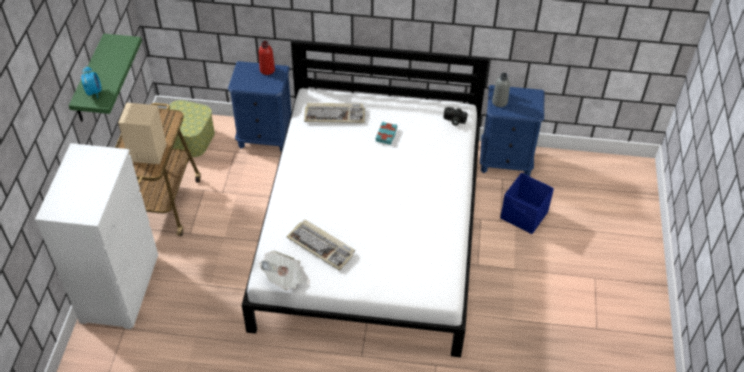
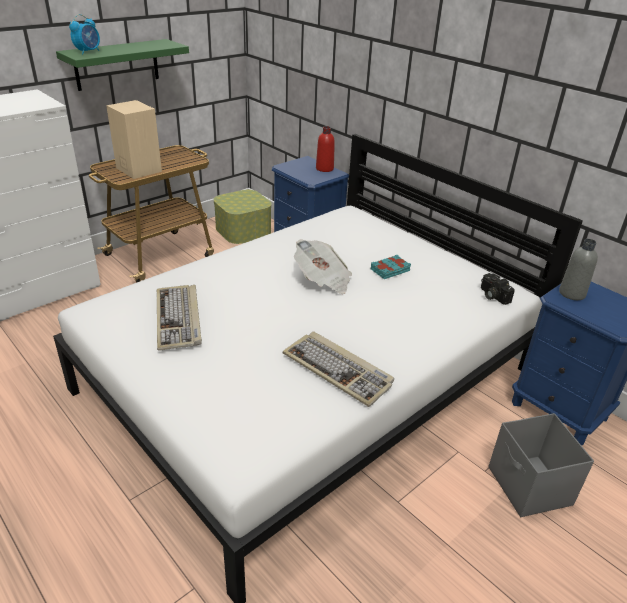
camera: 40 degrees right, 15 degrees down
newspaper [259,251,310,290] -> newspaper moved to [294,239,352,294]
keyboard [304,103,365,123] -> keyboard moved to [283,331,394,407]
blue storage box [500,173,554,234] -> grey storage box [488,413,594,517]

